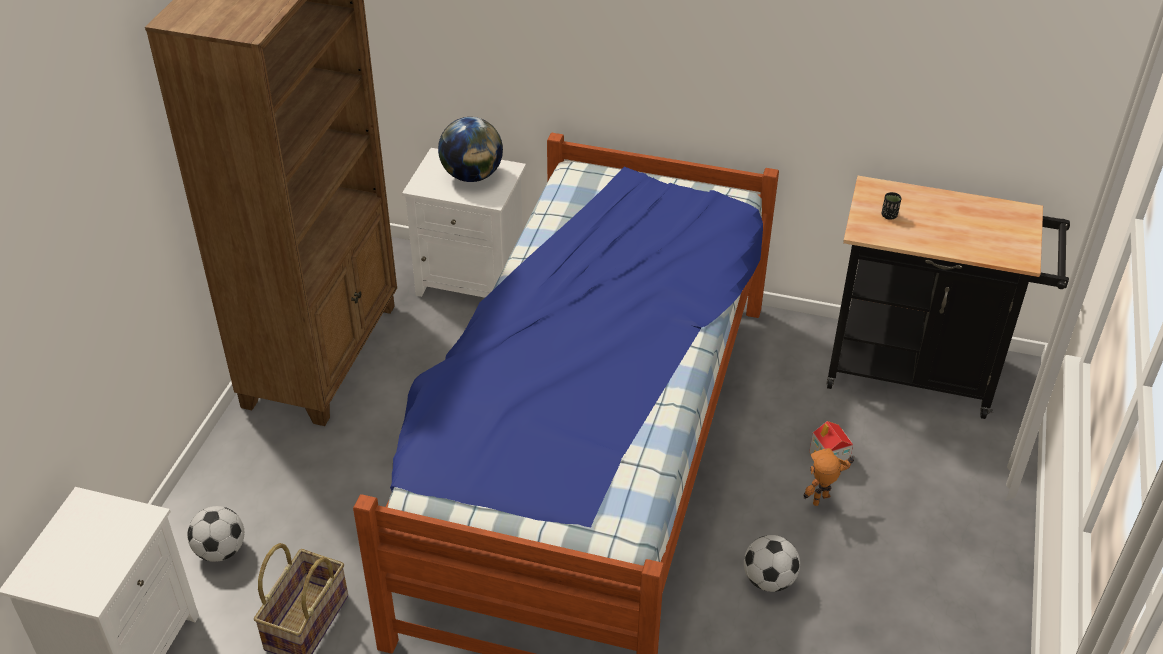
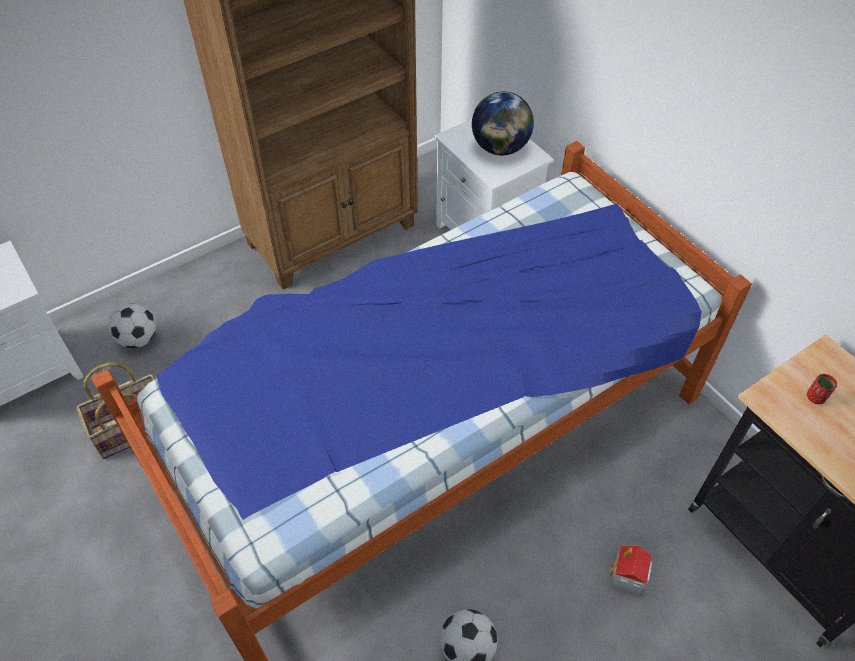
camera: 40 degrees right, 10 degrees up
toy robot [804,448,855,506] -> none
black cup [881,192,902,220] -> red cup [807,374,837,405]

